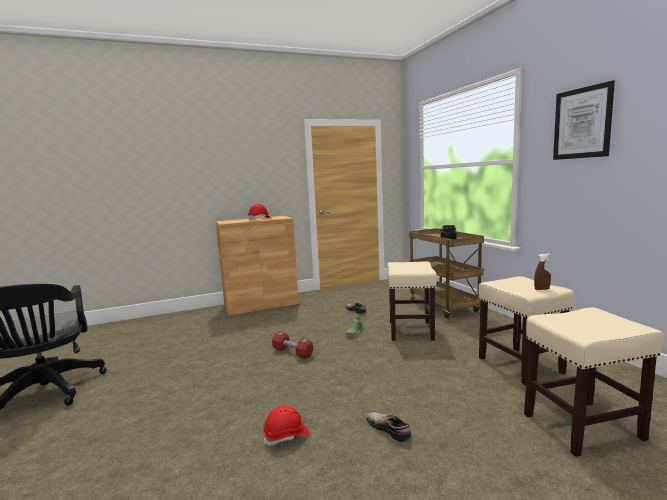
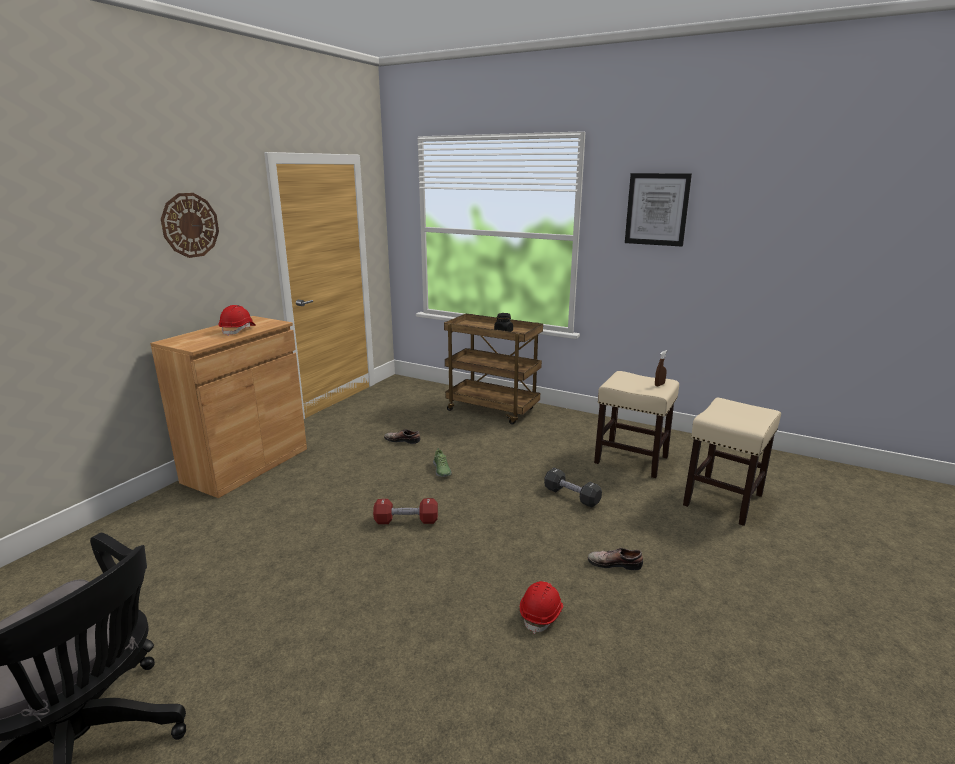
camera: 40 degrees left, 10 degrees up
beige stool [387,261,437,341] -> none
none -> wall clock [161,193,219,258]
none -> black dumbbell [544,468,602,508]

